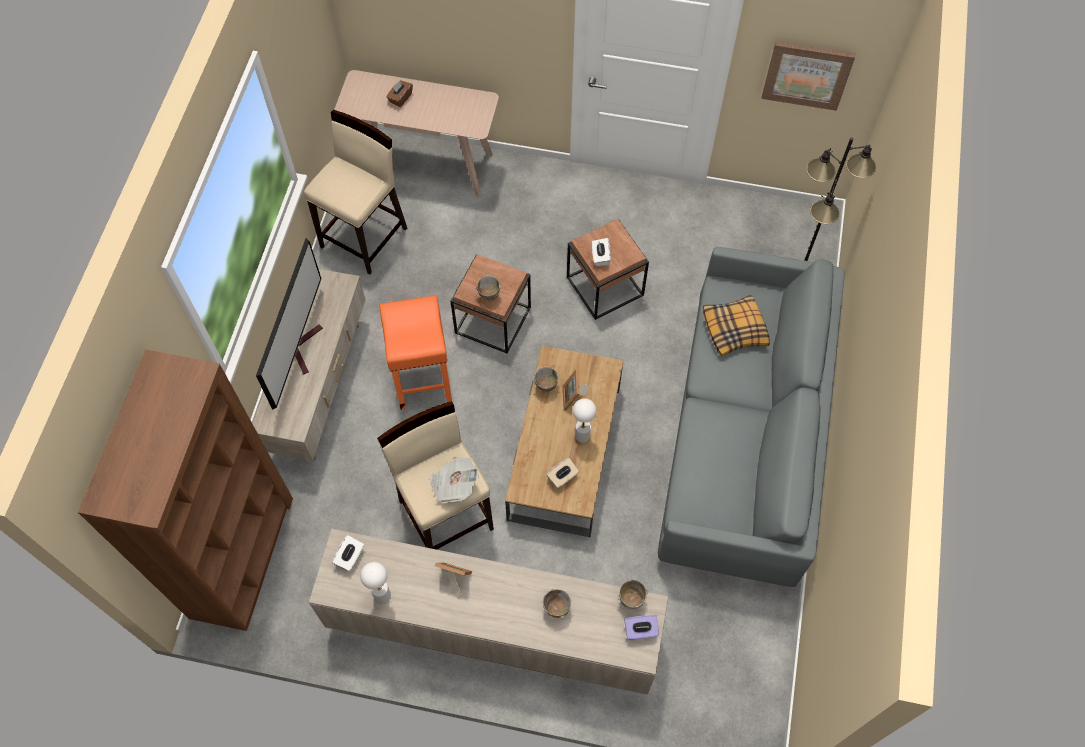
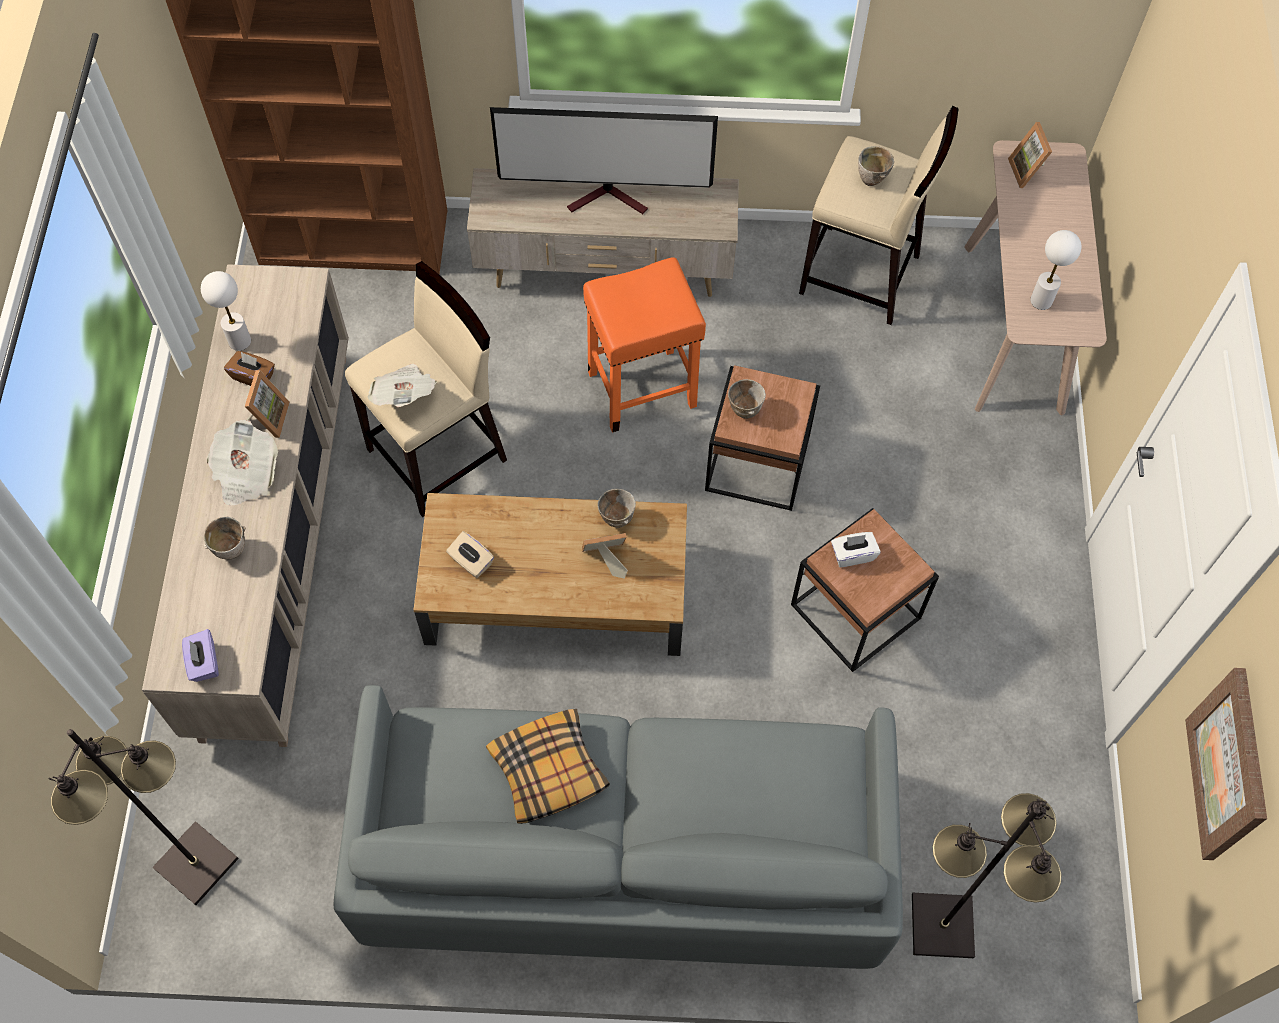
camera: 80 degrees right, 0 degrees up
white tissue box [332,535,364,571] -> none
brown tissue box [387,80,413,107] -> brown tissue box moved to [224,351,275,386]
white table lamp [573,399,597,443] -> white table lamp moved to [1030,230,1081,310]
bowl [617,580,648,609] -> bowl moved to [858,146,894,186]
pillow [703,295,770,357] -> pillow moved to [486,709,610,824]
none -> black floor lamp [49,729,239,905]
none -> newspaper [207,420,278,506]
none -> picture frame [1008,122,1052,188]

